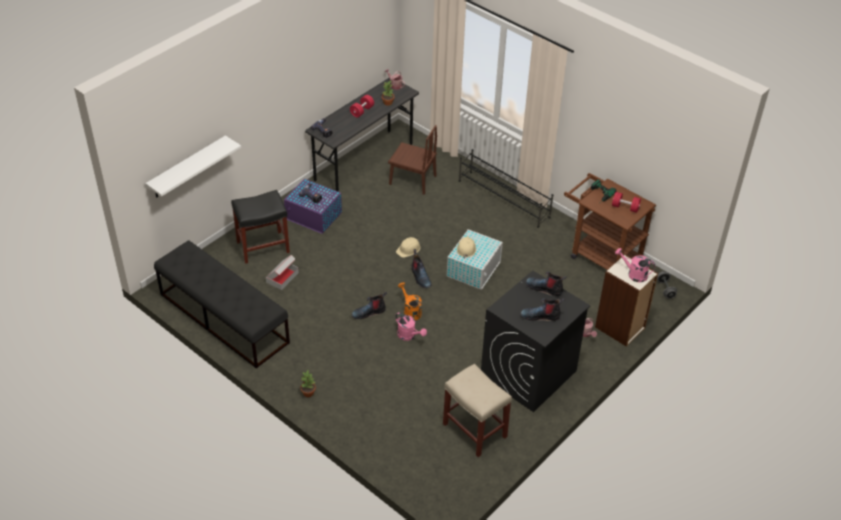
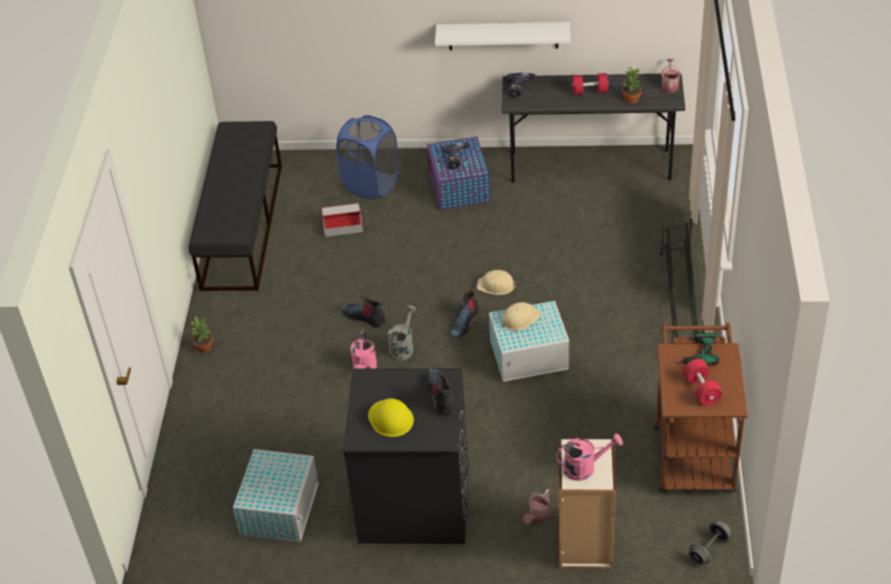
camera: 55 degrees right, 0 degrees up
white shelf [145,135,241,197] -> white shelf moved to [435,22,570,50]
black stool [231,190,290,264] -> blue laundry basket [336,115,399,200]
brown chair [388,125,437,195] -> none
orange watering can [398,282,422,320] -> grey watering can [388,305,416,361]
beige stool [443,364,512,457] -> white storage box [233,449,319,542]
boot [520,298,565,321] -> yellow hard hat [368,398,414,437]
pink watering can [615,248,655,282] -> pink watering can turned 90 degrees clockwise [556,433,623,481]

